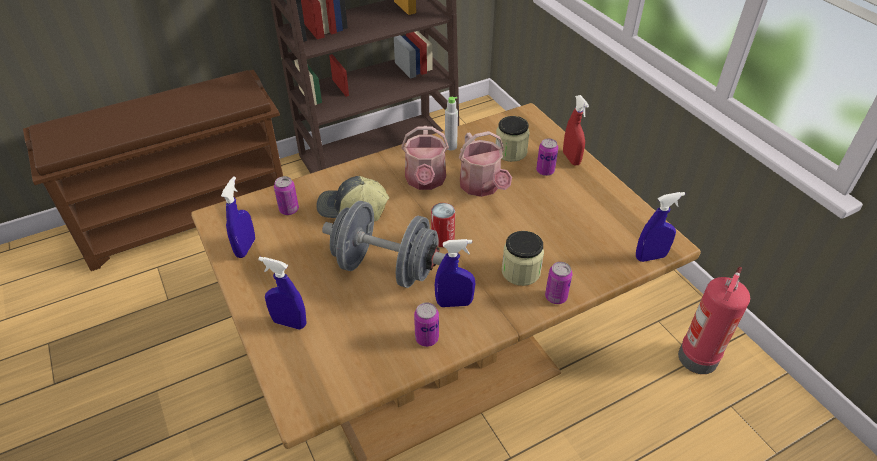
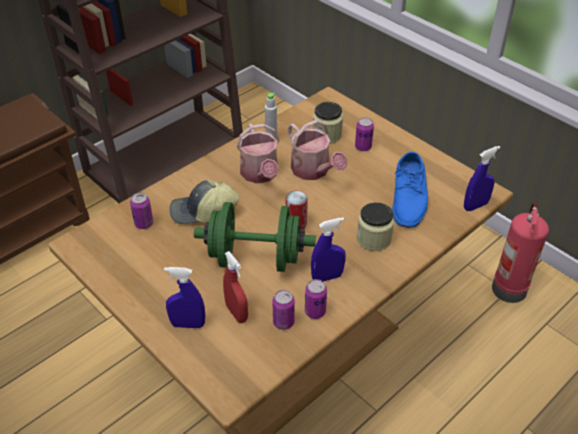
camera: 15 degrees left, 0 degrees up
blue spray bottle [221,176,255,258] -> none
grey dumbbell [322,201,446,288] -> green dumbbell [194,202,316,272]
can [545,262,573,304] -> can moved to [272,290,295,330]
red spray bottle [563,95,589,165] -> red spray bottle moved to [223,251,248,323]
none -> blue shoe [392,152,428,228]

